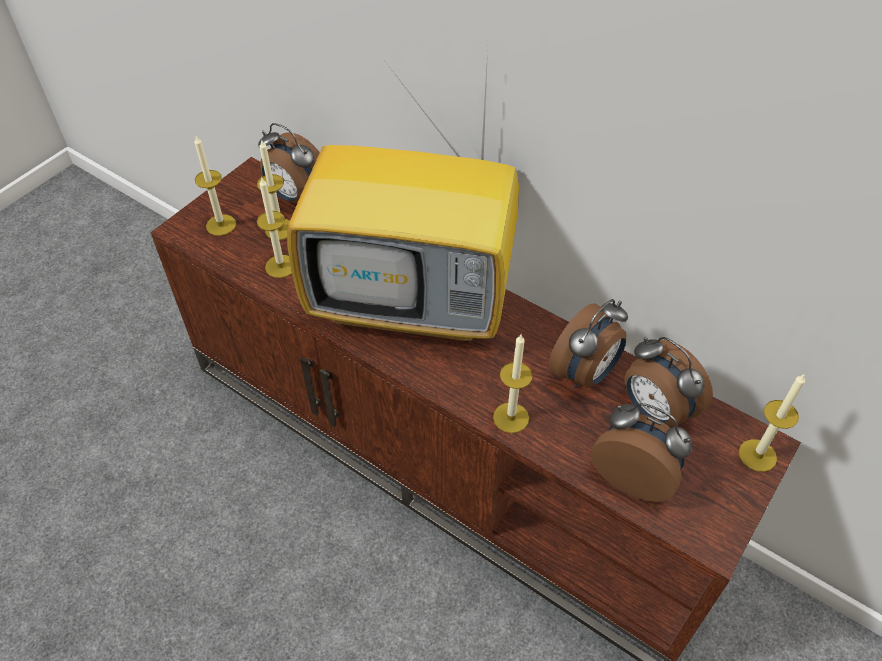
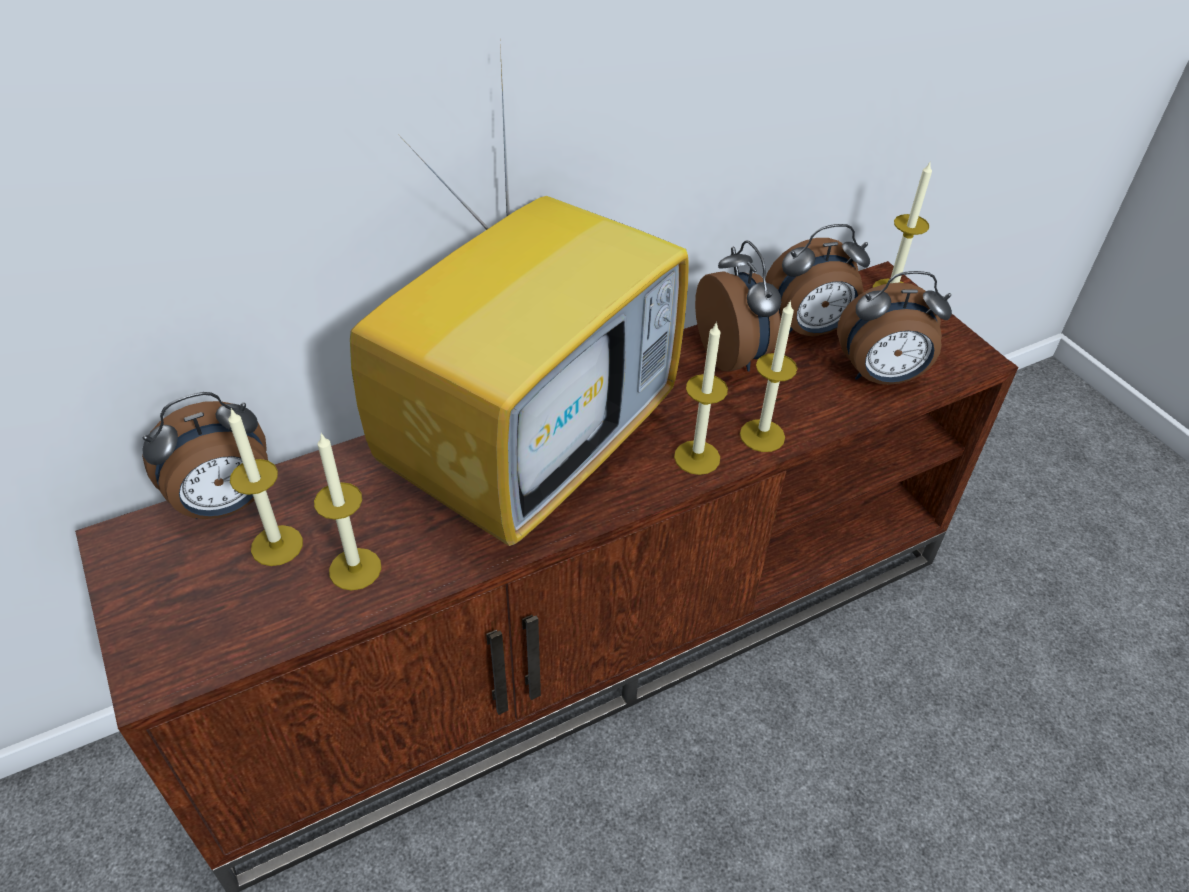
camera: 65 degrees left, 5 degrees down
candle [194,136,236,236] -> candle moved to [674,321,728,475]
alarm clock [591,403,692,502] -> alarm clock turned 150 degrees counterclockwise [837,271,952,385]

